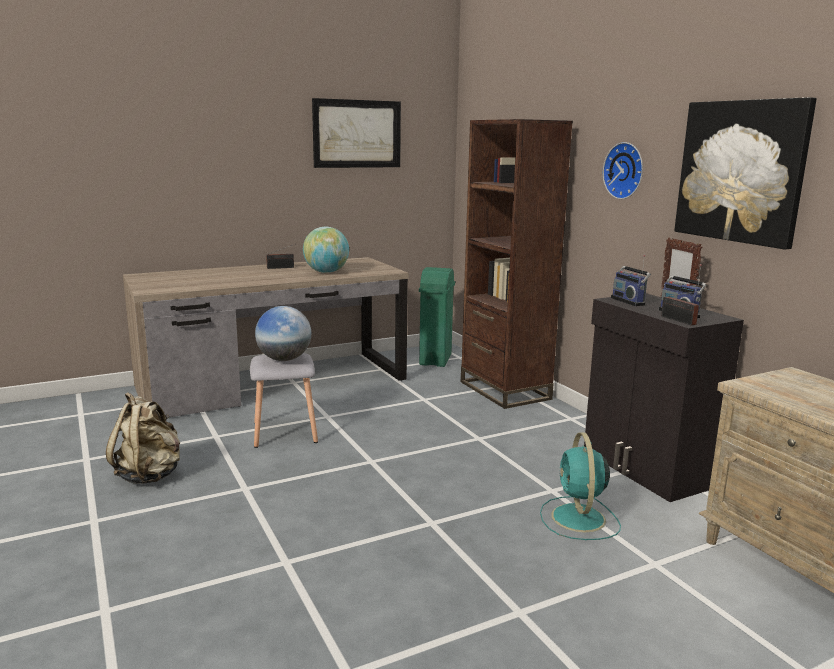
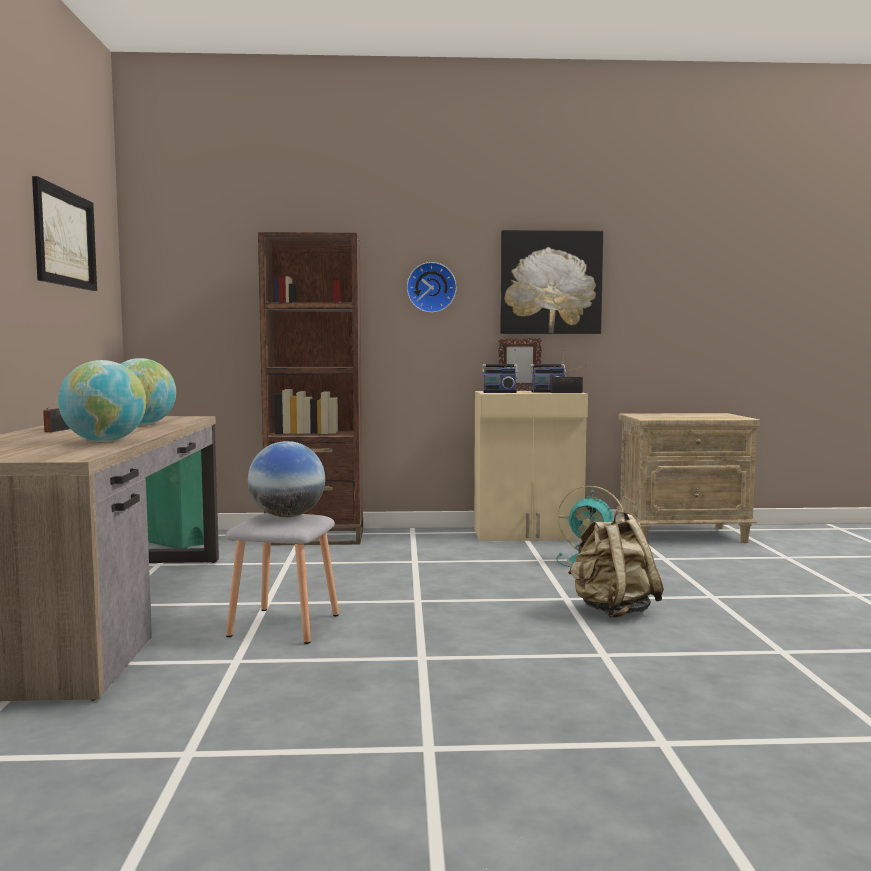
camera: 65 degrees left, 10 degrees down
beige backpack [106,392,180,484] -> beige backpack moved to [568,510,664,618]
black cabinet [584,293,744,502] -> beige cabinet [474,391,588,541]
none -> globe [58,360,146,442]

